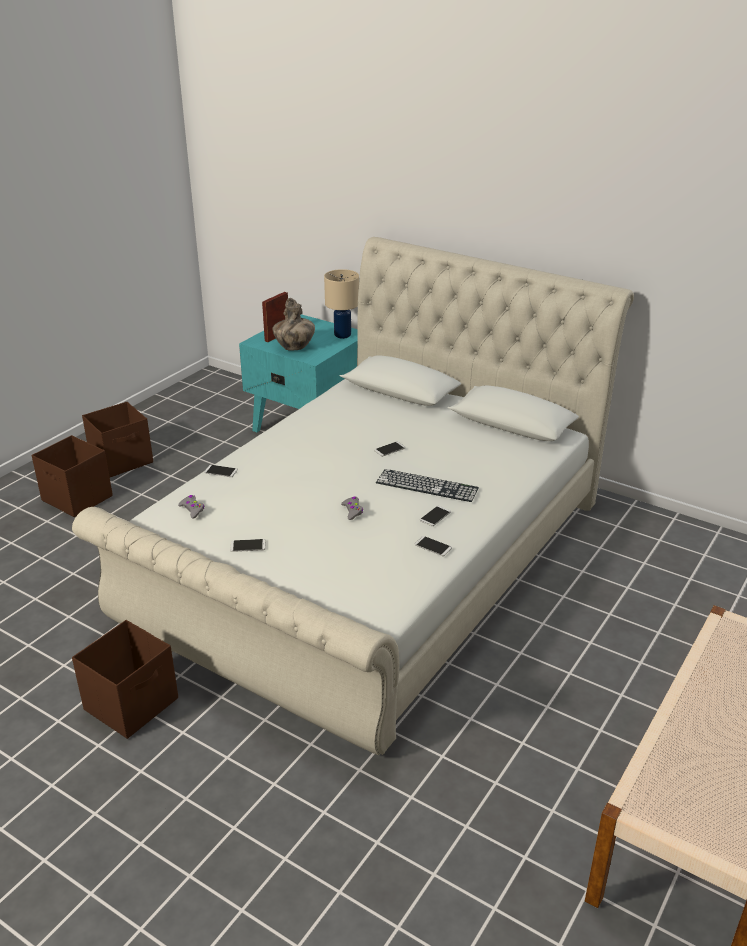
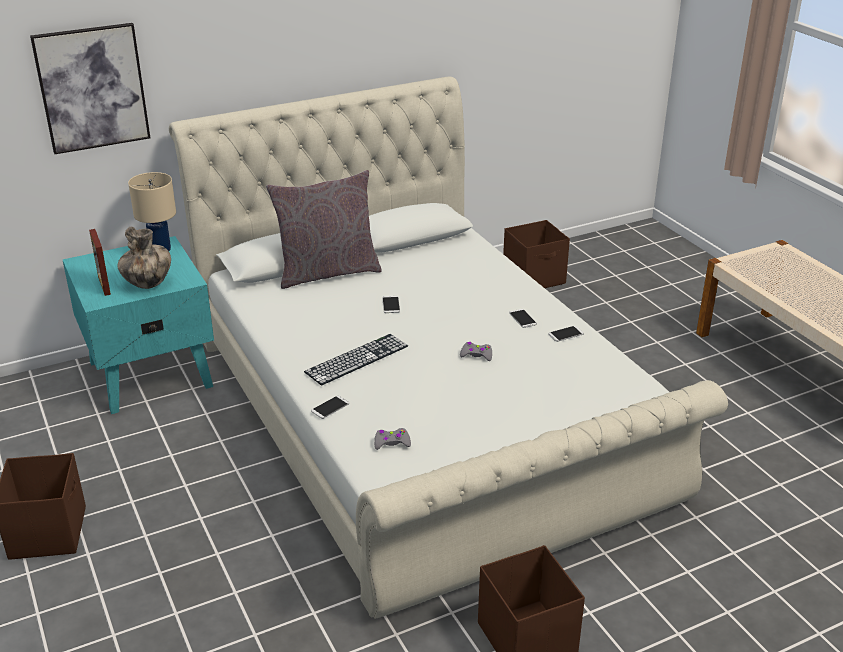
camera: 60 degrees left, 0 degrees up
brown storage box [32,435,113,517] -> brown storage box moved to [503,220,570,288]
phone [230,539,266,552] -> none
keyboard [376,469,479,502] -> keyboard moved to [304,334,408,386]
none -> picture [30,23,150,154]
none -> grey pillow [266,170,382,289]

